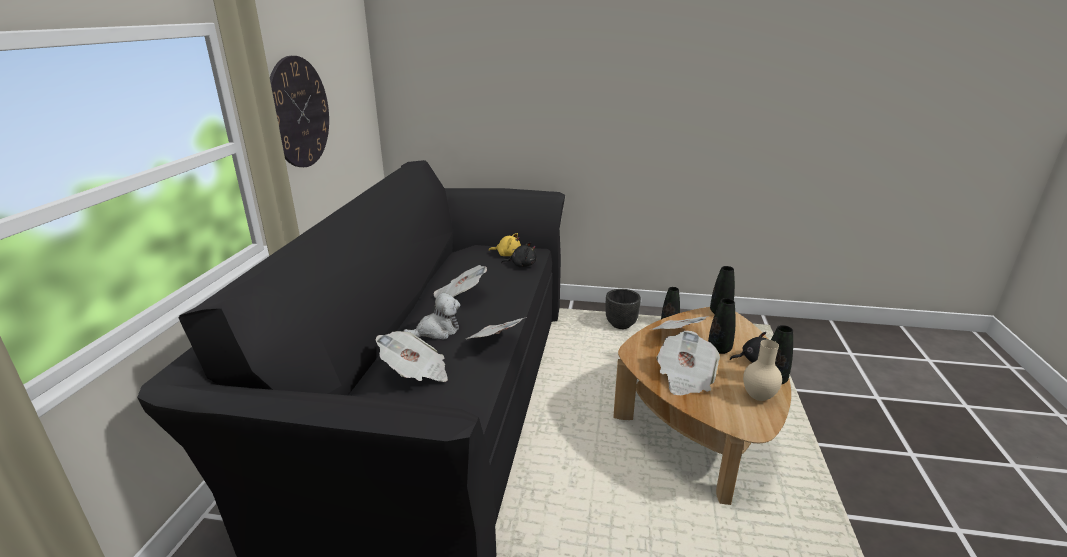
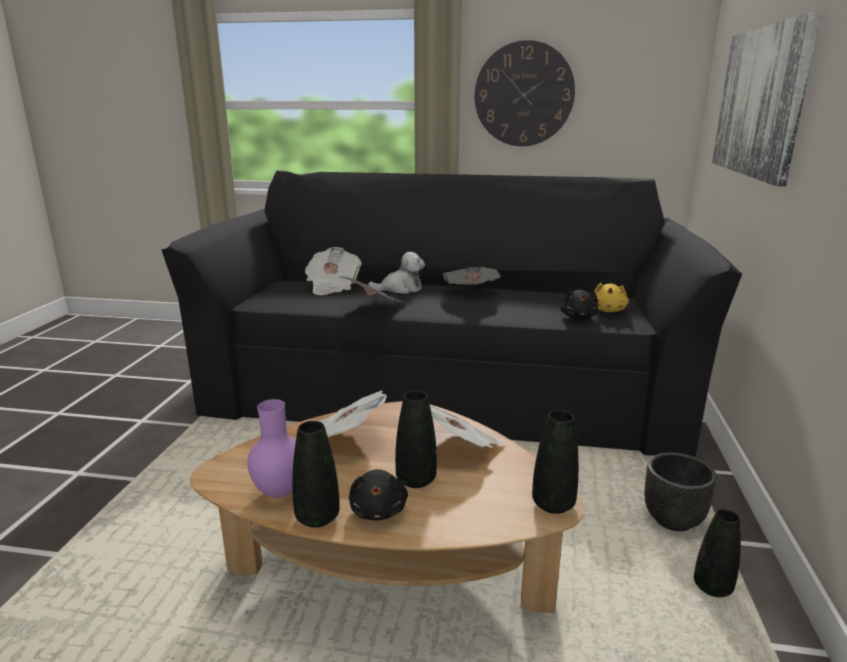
camera: 90 degrees right, 5 degrees down
plush toy [403,293,460,340] -> plush toy turned 75 degrees counterclockwise [368,252,425,294]
beige vase [743,340,782,401] -> purple vase [247,399,296,498]
none -> picture [712,12,821,187]

